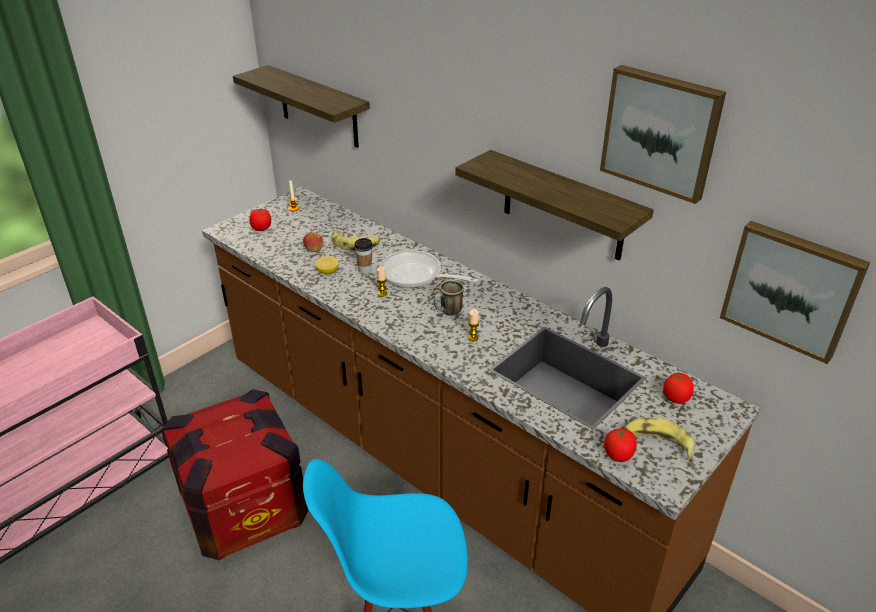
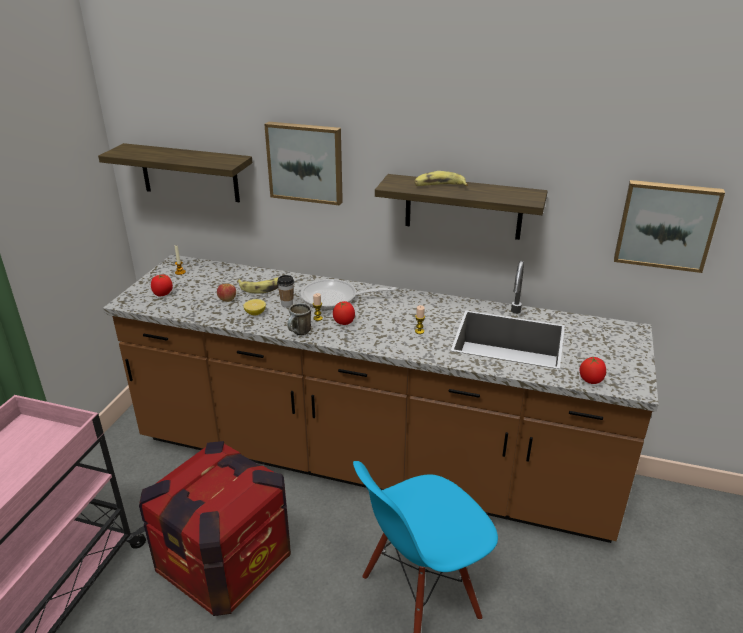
camera: 25 degrees left, 5 degrees down
mug [433,280,464,316] -> mug moved to [287,303,311,335]
picture [600,65,726,204] -> picture moved to [264,121,343,205]
banana [625,418,694,459] -> banana moved to [415,171,468,186]
tomato [663,373,694,404] -> tomato moved to [333,301,355,325]

